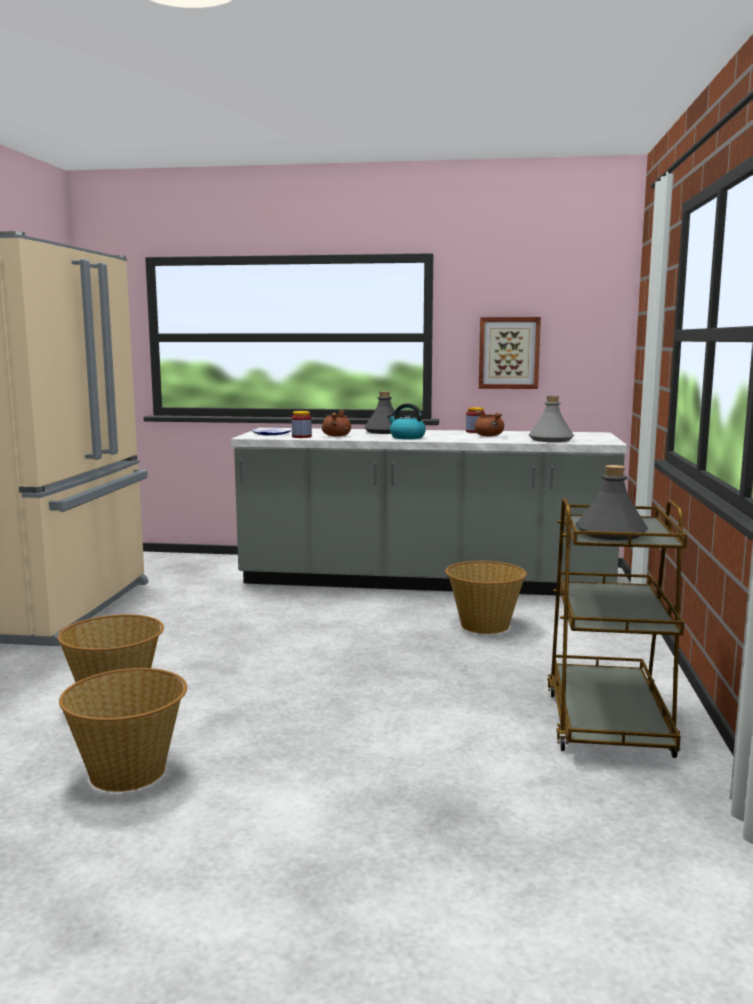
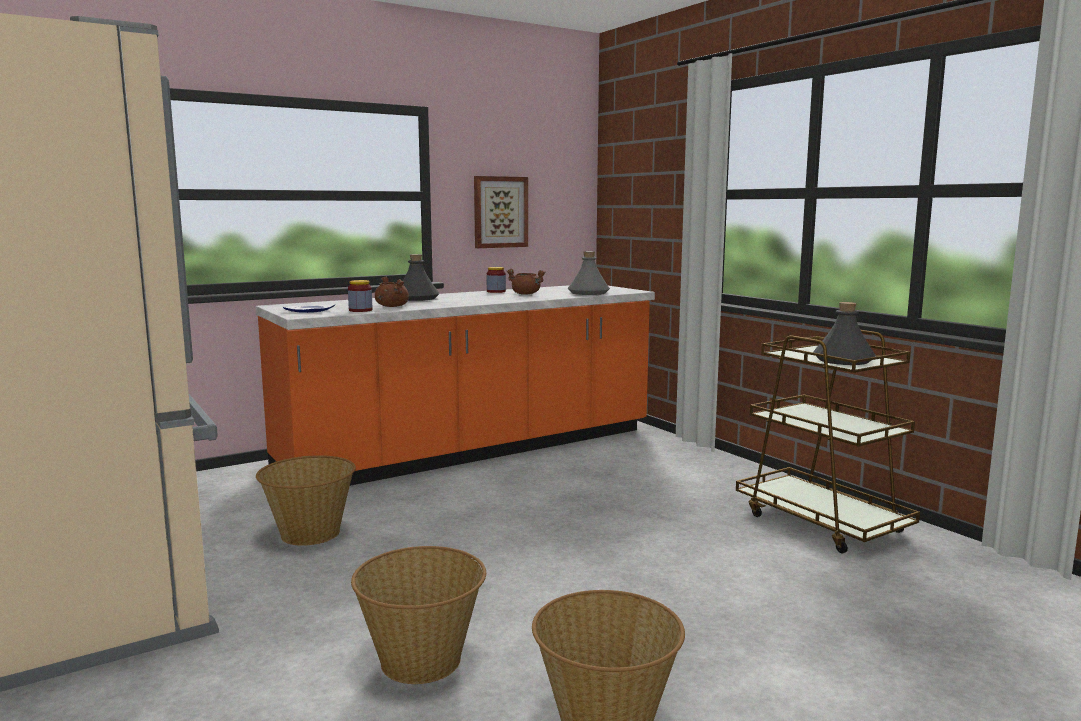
camera: 40 degrees left, 0 degrees up
grey counter [231,428,627,596] -> orange counter [255,285,655,486]
kettle [387,403,426,439] -> none
basket [445,561,527,634] -> basket moved to [256,455,356,546]

